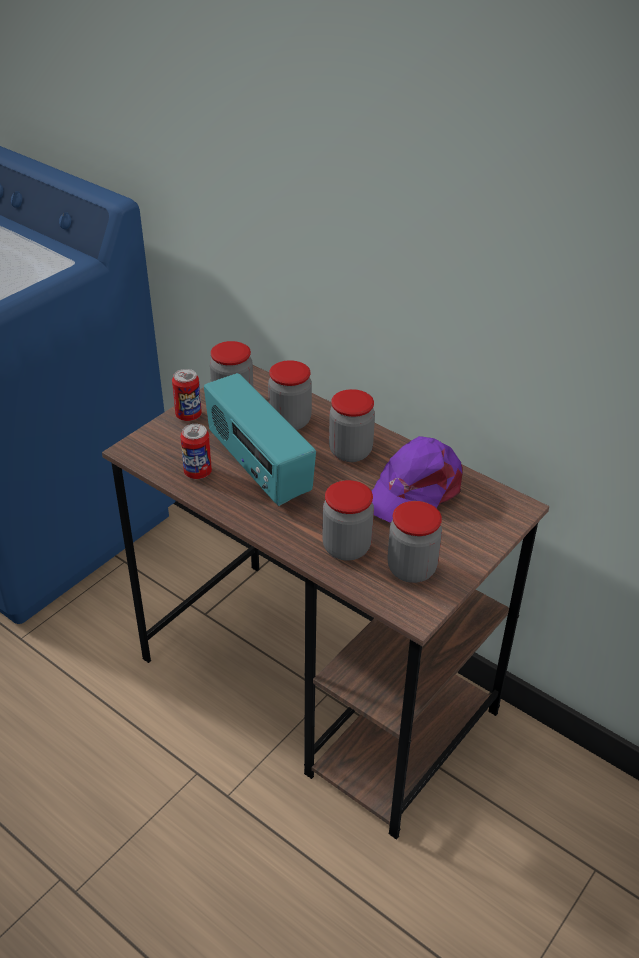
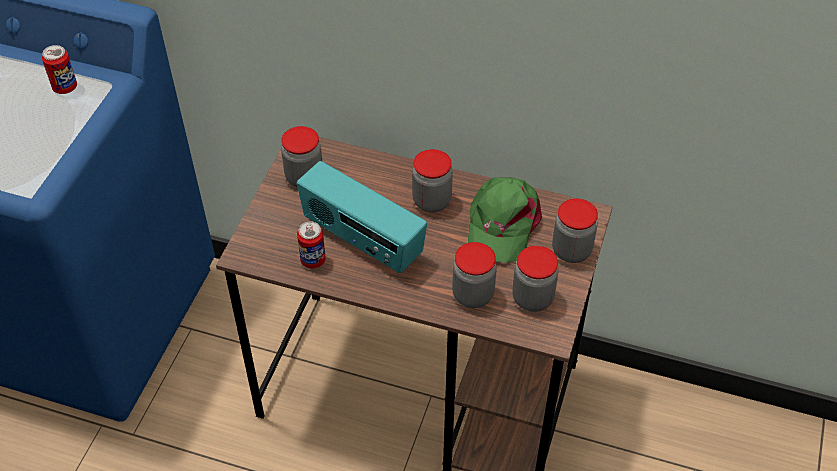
camera: 20 degrees left, 10 degrees up
can [172,369,202,421] -> can moved to [42,45,77,94]
jar [268,360,312,430] -> jar moved to [552,198,598,263]
purple cap [372,436,462,523] -> green cap [468,177,542,263]

